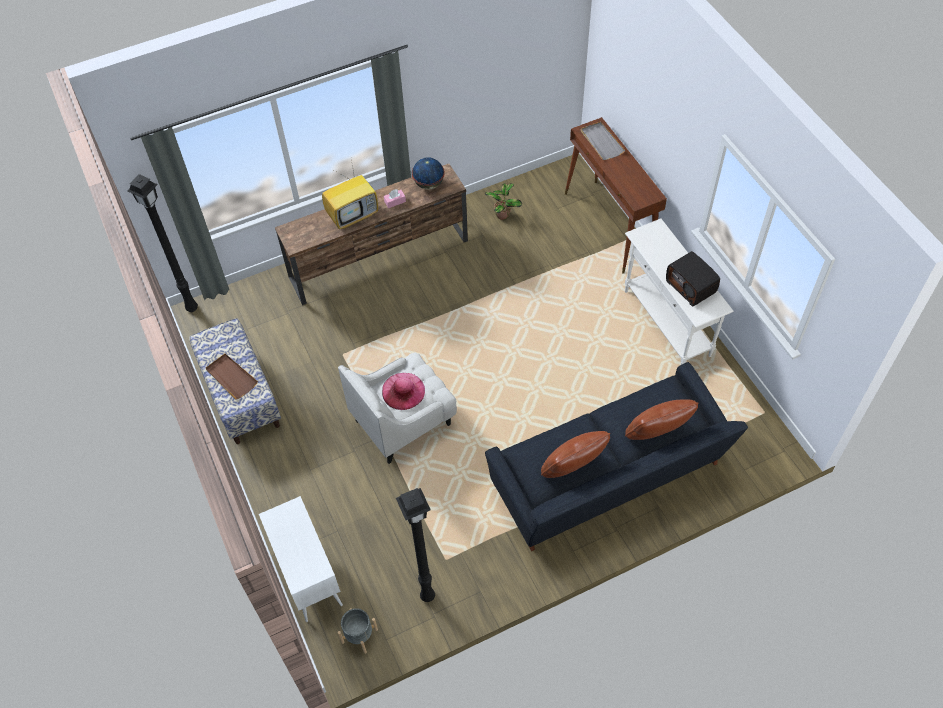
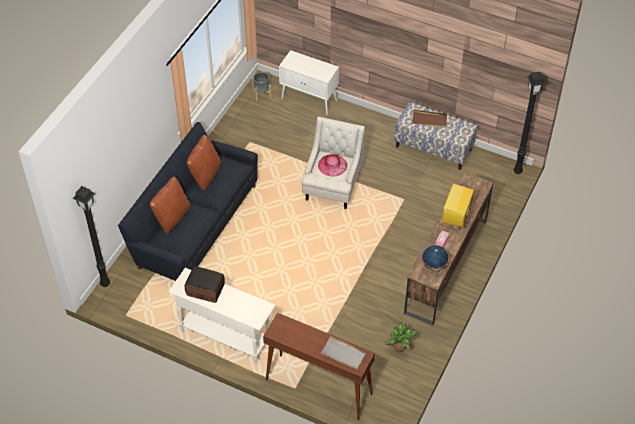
camera: 140 degrees right, 5 degrees down
black floor lamp [396,488,435,602] -> black floor lamp moved to [73,186,110,287]

